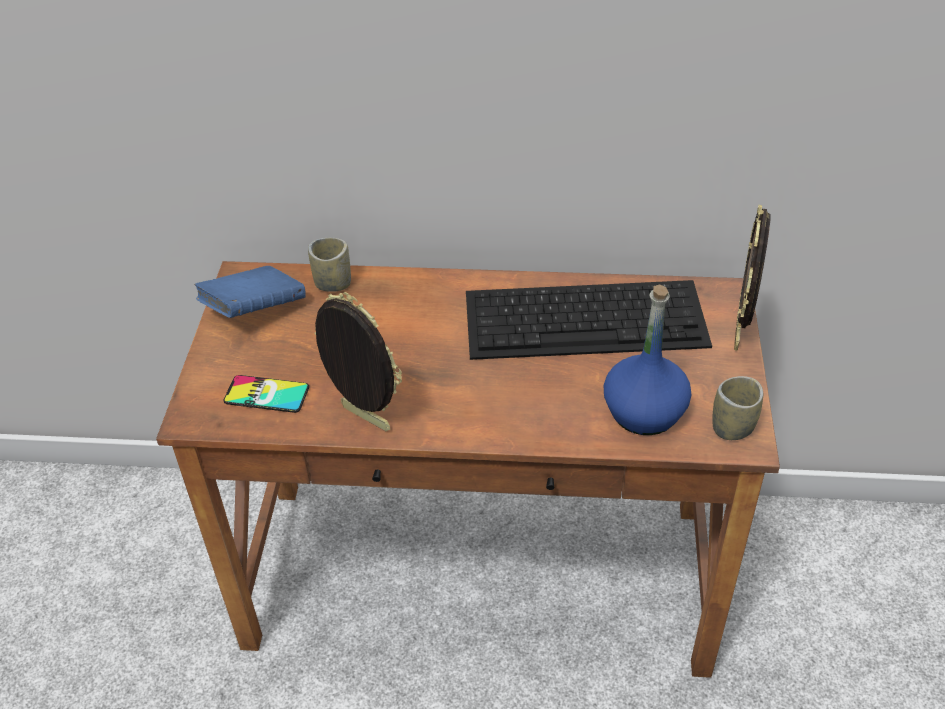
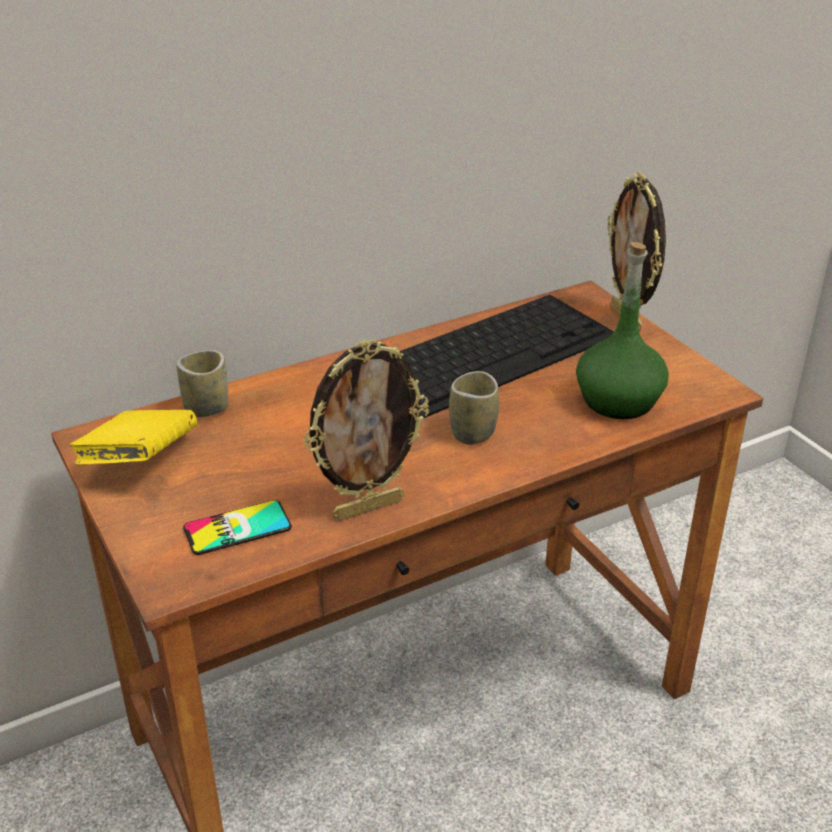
camera: 35 degrees left, 10 degrees down
blue book [195,266,306,318] -> yellow book [70,410,197,465]
picture frame [315,292,402,431] -> picture frame turned 150 degrees clockwise [304,340,429,521]
blue bottle [604,284,691,435] -> green bottle [576,242,669,419]
cup [712,376,763,440] -> cup moved to [449,371,499,445]

